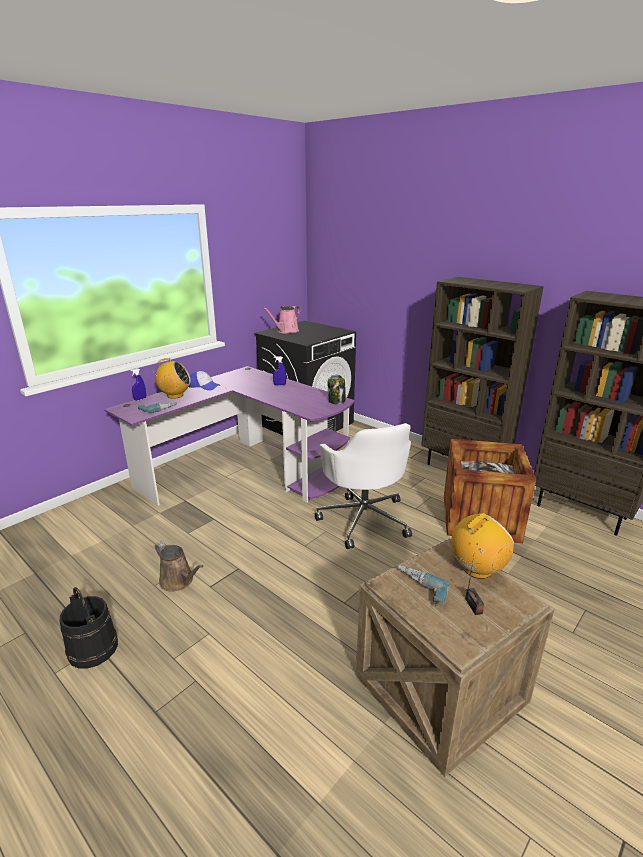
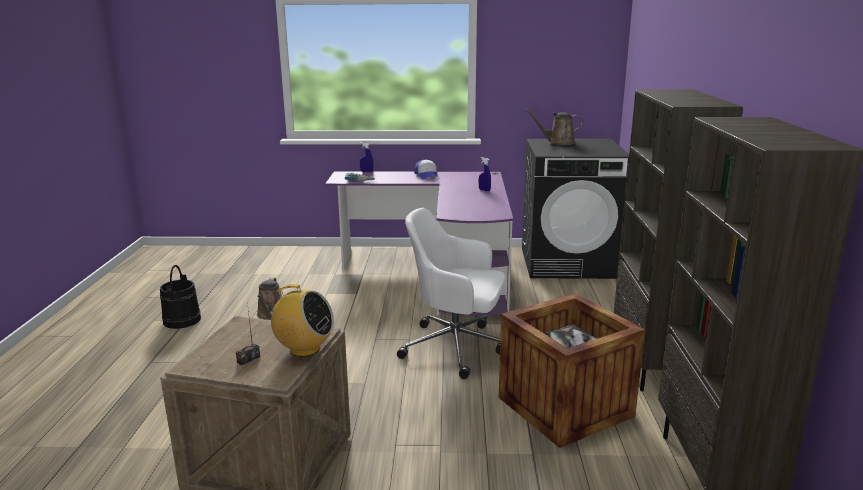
camera: 50 degrees right, 5 degrees down
radio [151,358,191,399] -> none
pink watering can [263,306,301,334] -> brown watering can [526,109,583,145]
white office chair [315,423,412,549] -> white office chair turned 75 degrees clockwise [397,208,506,379]
jar [328,375,346,404] -> none
power drill [397,565,449,606] -> none

